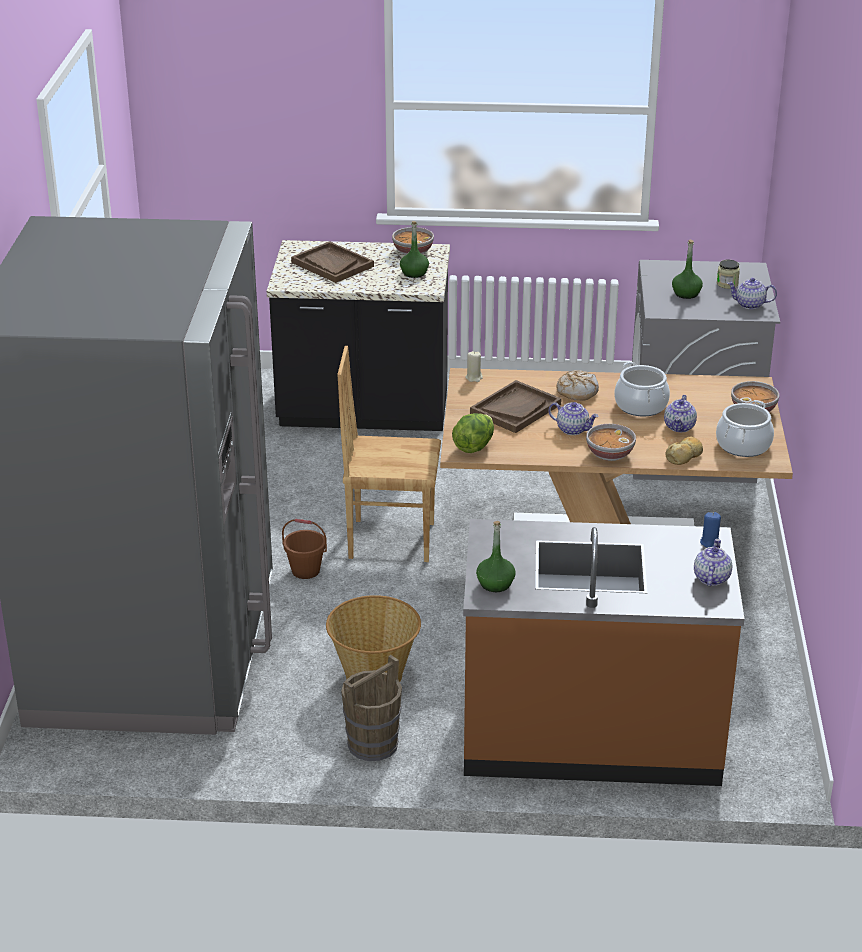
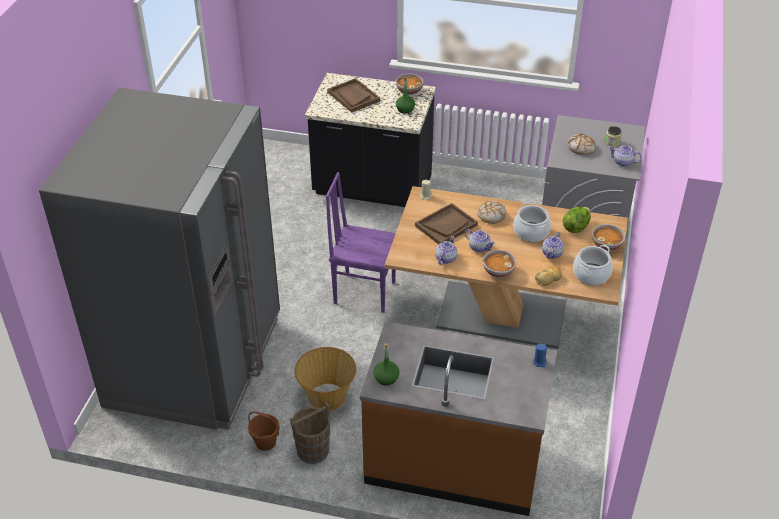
camera: 10 degrees right, 10 degrees up
brown bucket [282,519,327,579] -> brown bucket moved to [248,412,280,451]
brown chair [337,346,441,562] -> purple chair [326,172,396,313]
lettuce [452,413,494,453] -> lettuce moved to [563,207,591,233]
green bottle [672,240,703,299] -> bread [568,134,596,155]
teapot [694,539,732,586] -> teapot moved to [435,236,457,265]

